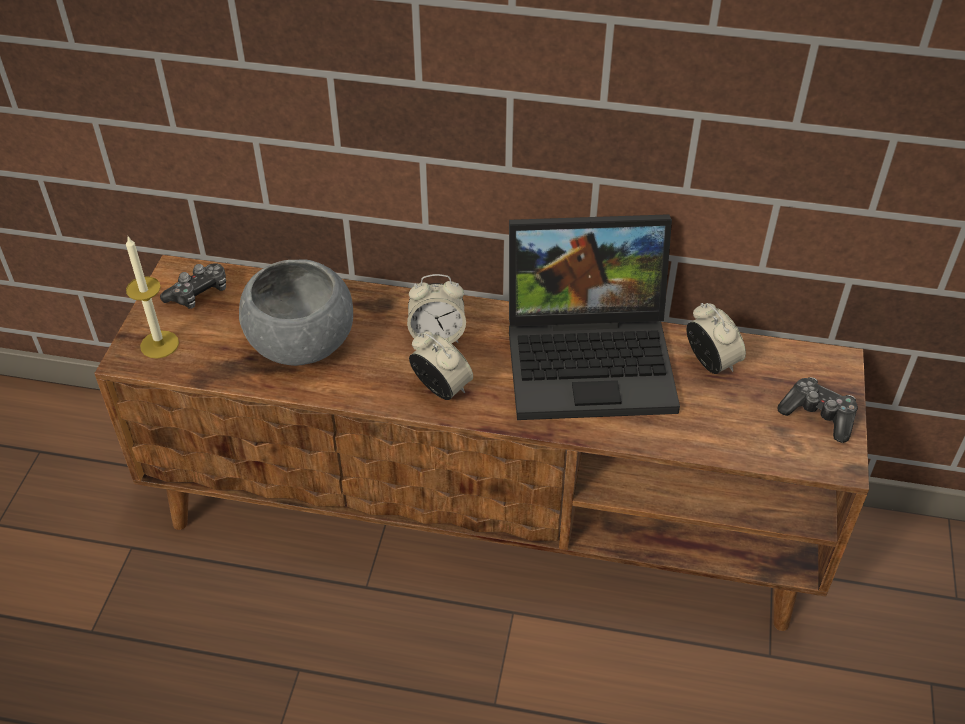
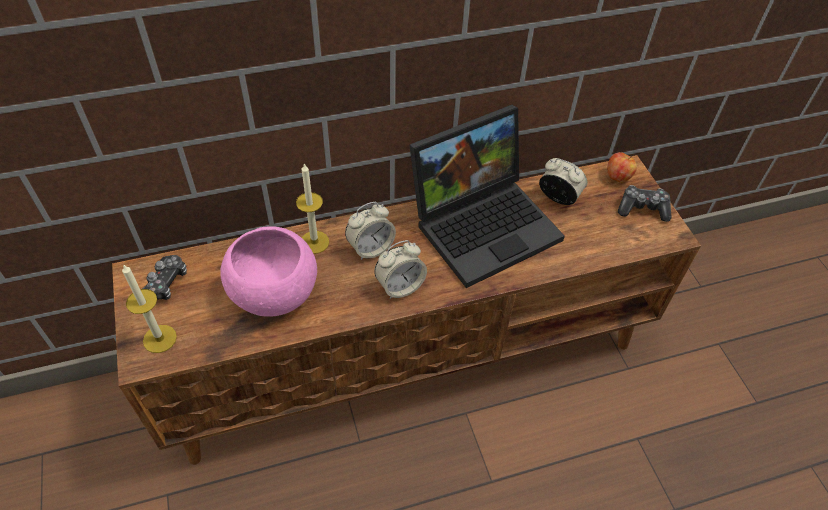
camera: 30 degrees left, 5 degrees up
grey bowl [239,260,353,366] -> pink bowl [220,226,317,317]
alarm clock [409,331,473,400] -> alarm clock turned 135 degrees clockwise [374,240,427,299]
none -> candle [296,164,329,254]
none -> apple [608,152,637,183]

